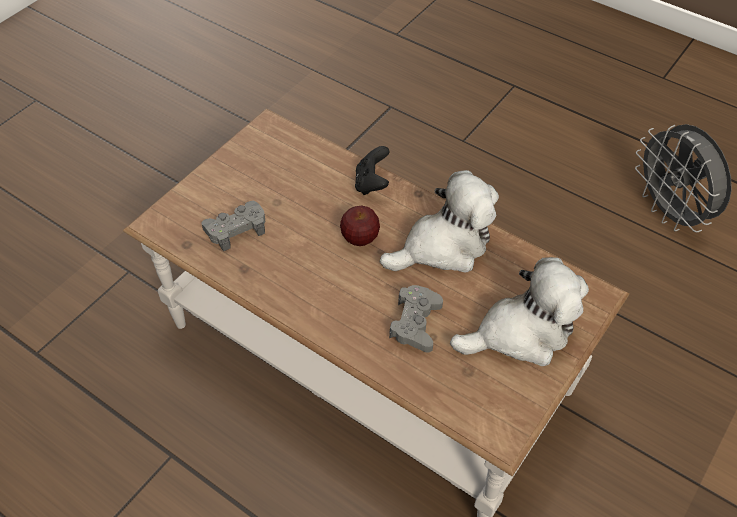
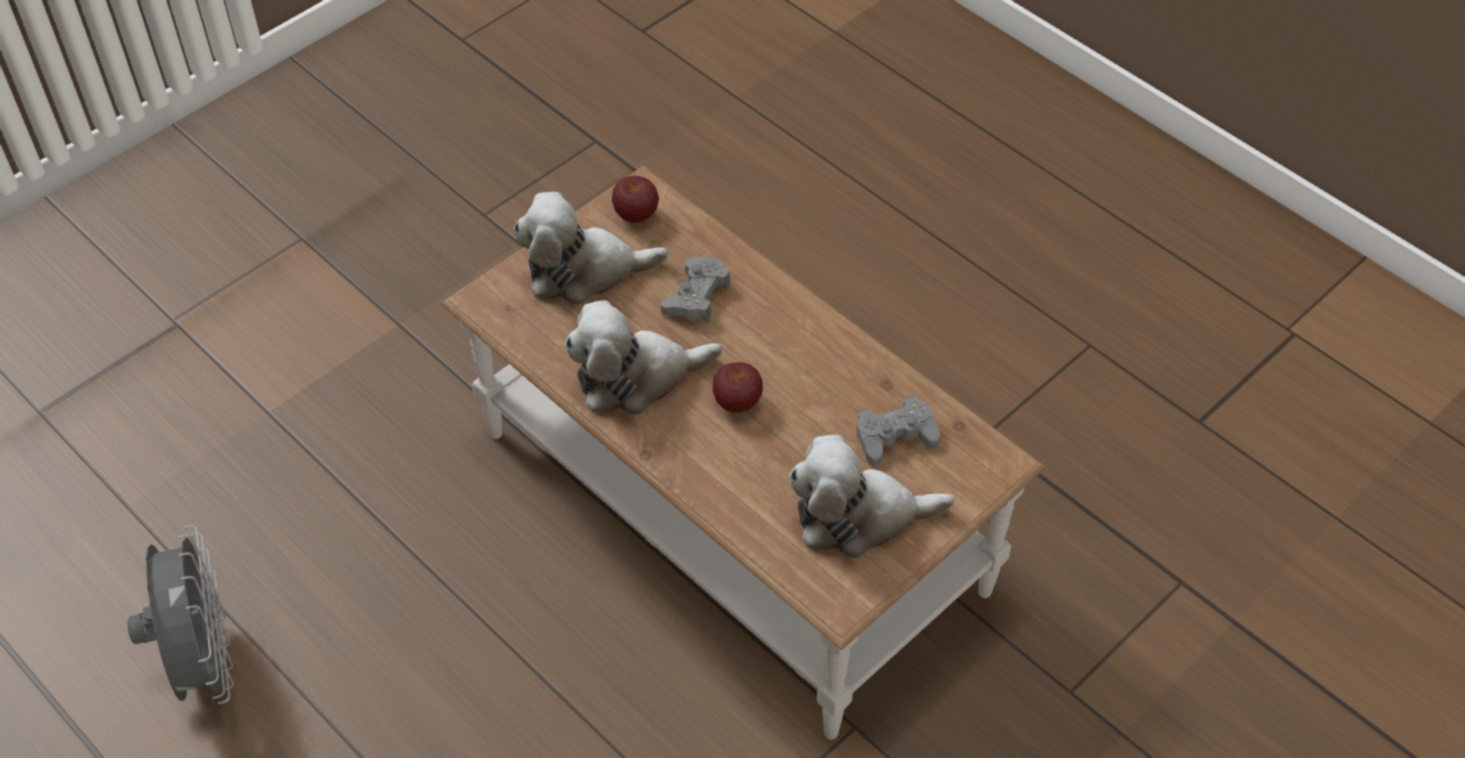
camera: 170 degrees left, 0 degrees up
black game controller [355,146,389,195] -> none
none -> apple [612,176,659,223]
none -> plush toy [789,435,955,558]

